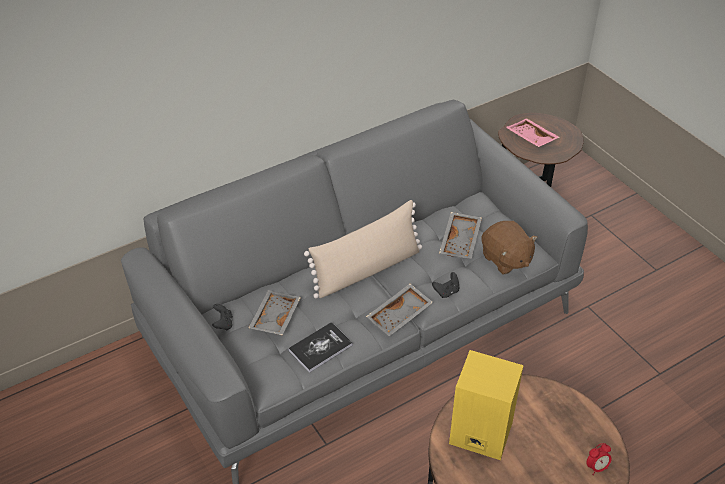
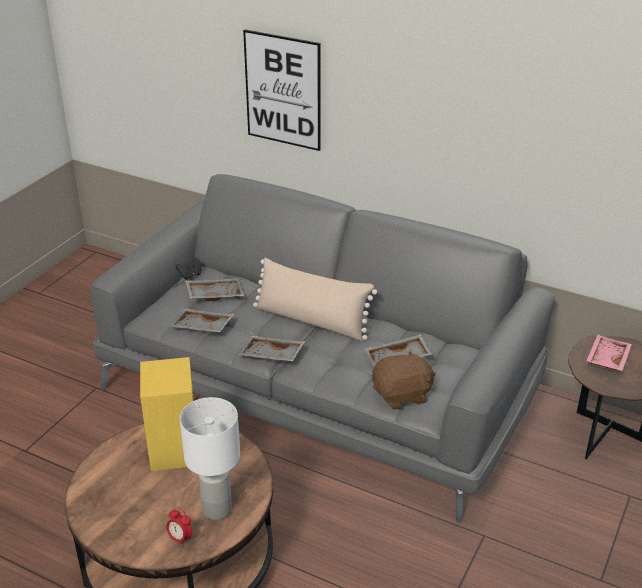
camera: 60 degrees right, 10 degrees down
book [288,322,353,373] -> grey tray [170,309,234,332]
black game controller [432,272,459,298] -> none
brown plush toy [481,221,538,274] -> brown plush toy turned 135 degrees counterclockwise [372,349,436,410]
none -> white table lamp [180,397,240,520]
none -> picture [243,29,321,151]

